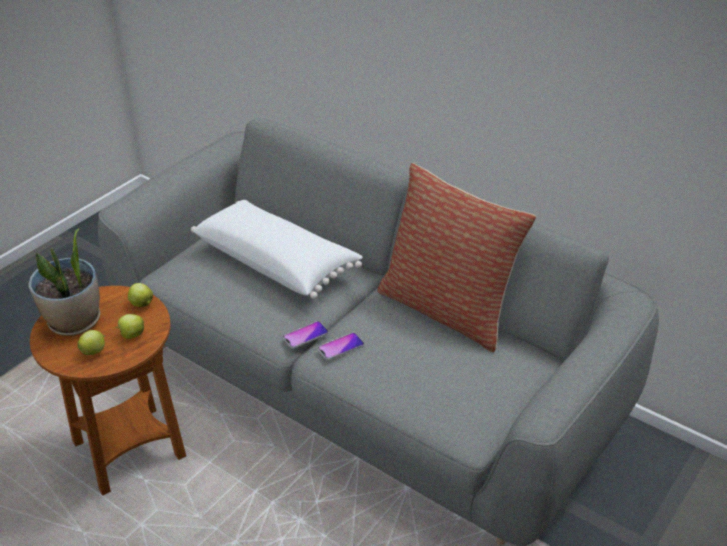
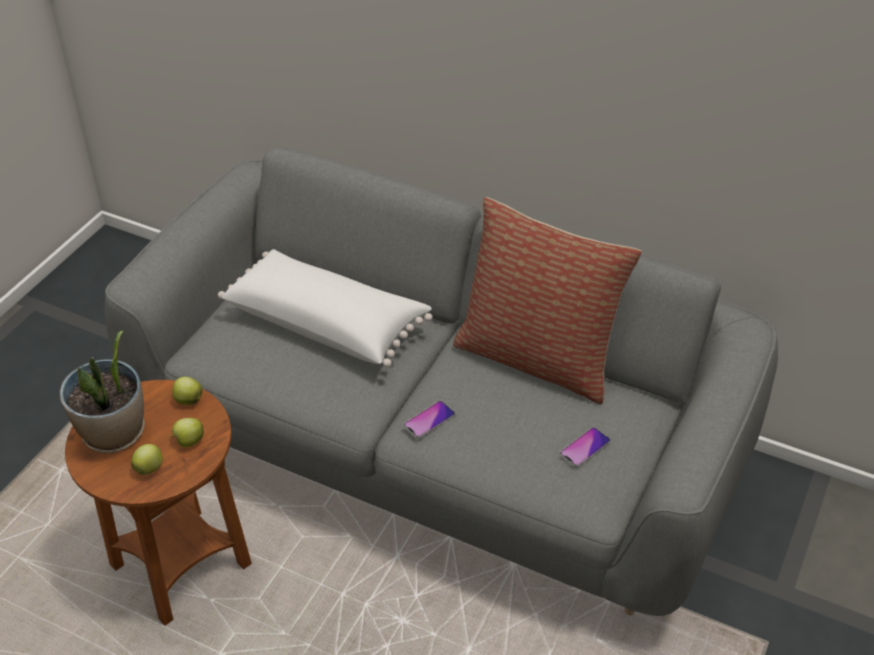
camera: 10 degrees left, 5 degrees up
phone [283,321,329,349] -> phone moved to [560,427,611,468]

